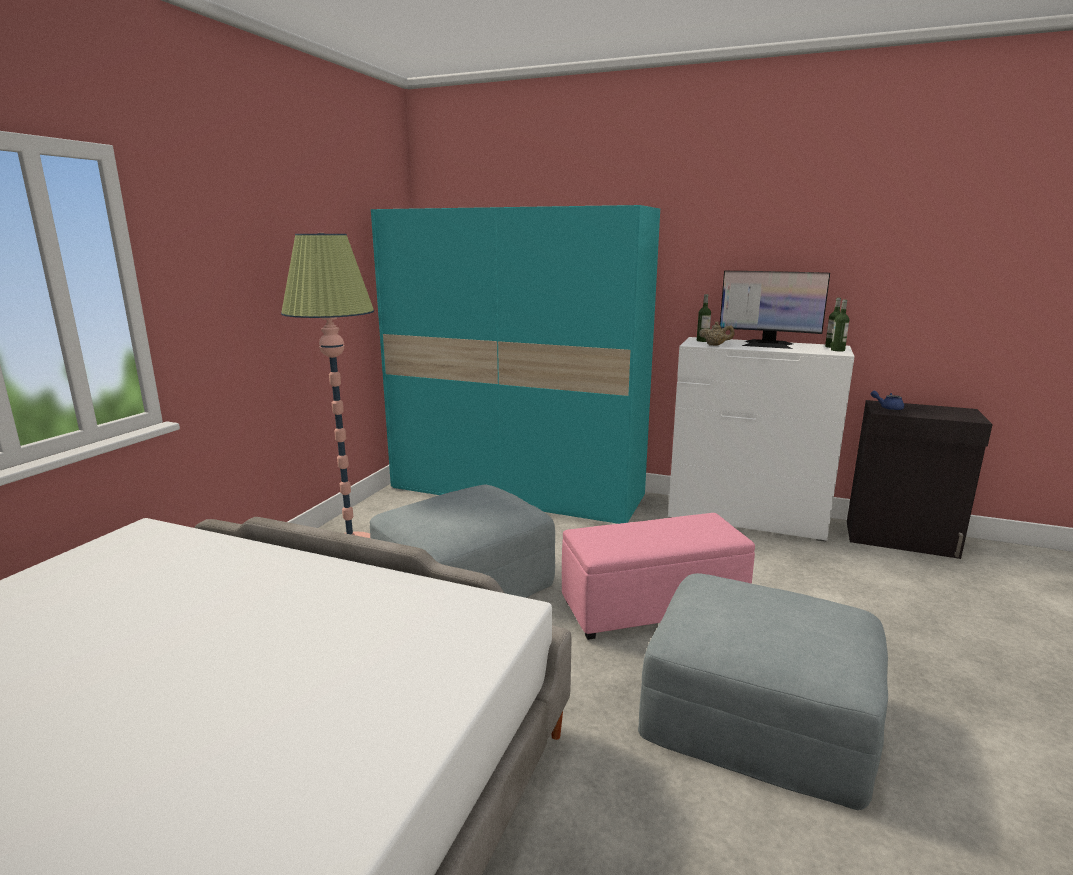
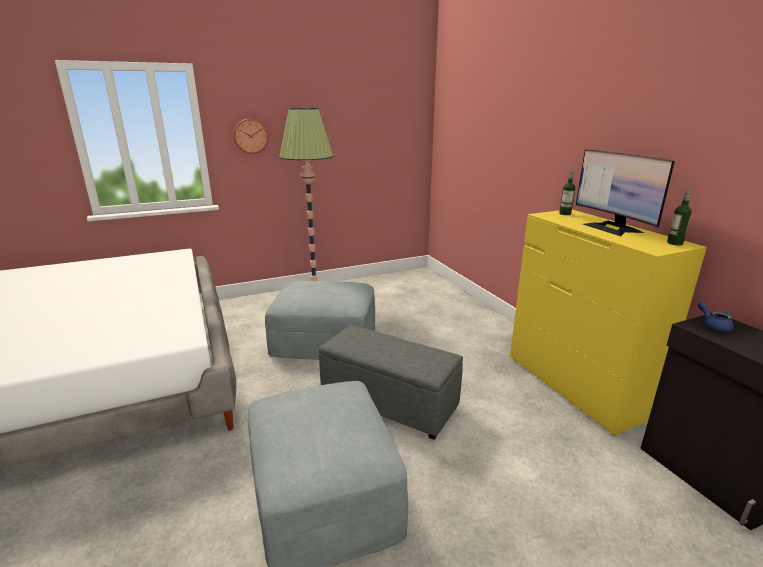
camera: 45 degrees right, 5 degrees up
turquoise wardrobe [371,205,660,524] -> none
pink ottoman [562,513,755,640] -> grey ottoman [319,325,463,440]
white dresser [668,337,855,542] -> yellow dresser [510,210,707,436]
beige teapot [699,322,734,346] -> none
bottle [831,300,849,352] -> none
none -> wall clock [233,119,268,154]

